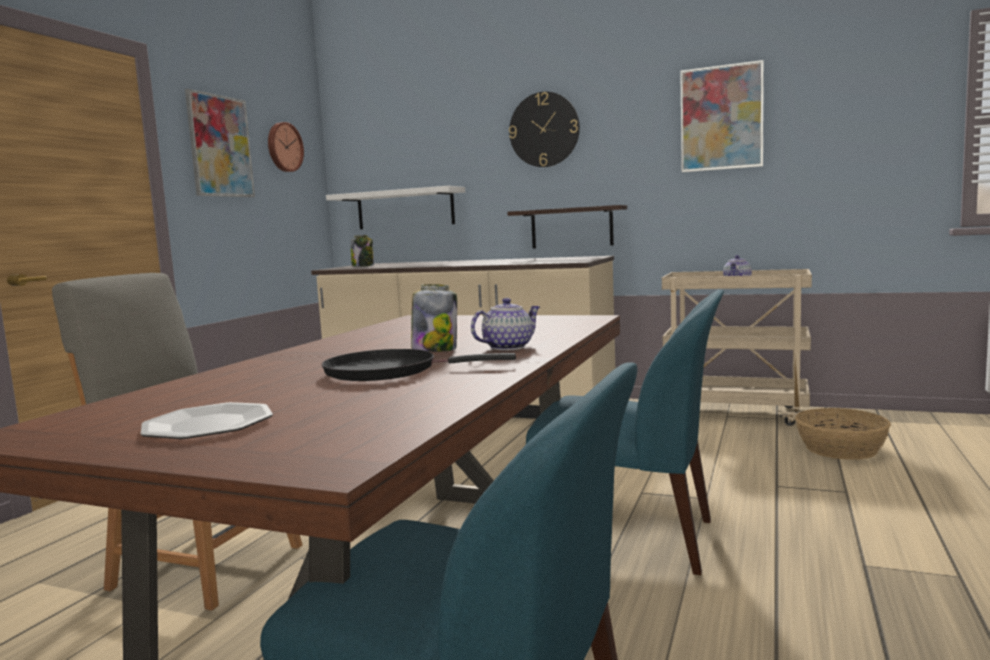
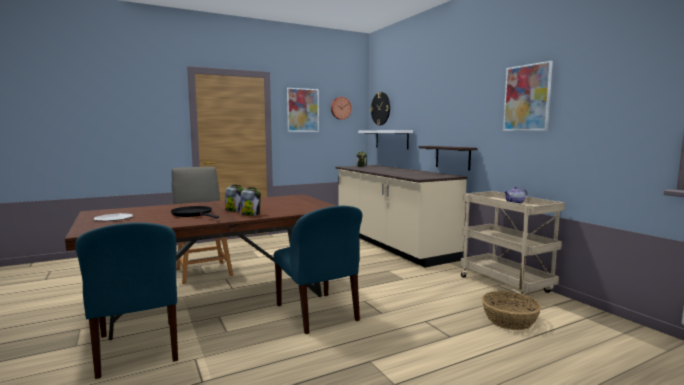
camera: 40 degrees right, 0 degrees up
teapot [471,298,540,350] -> jar [240,187,261,216]
wall clock [509,92,580,167] -> wall clock moved to [370,92,390,125]

